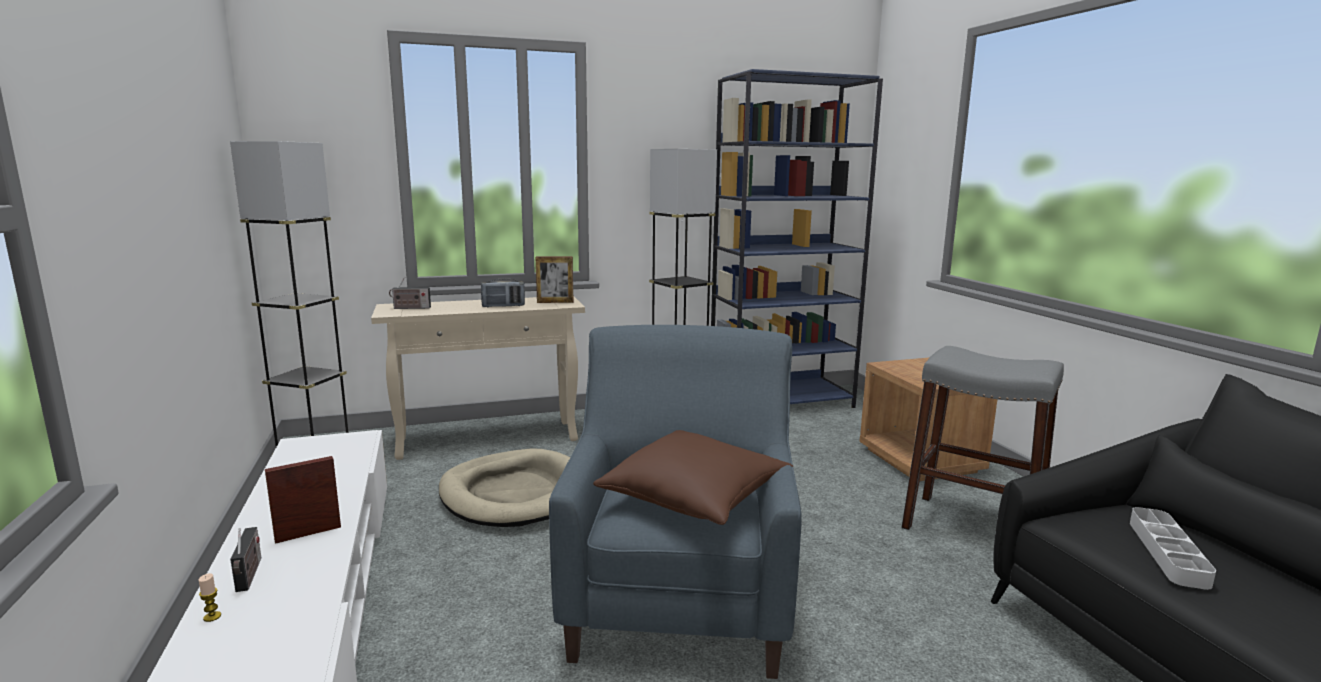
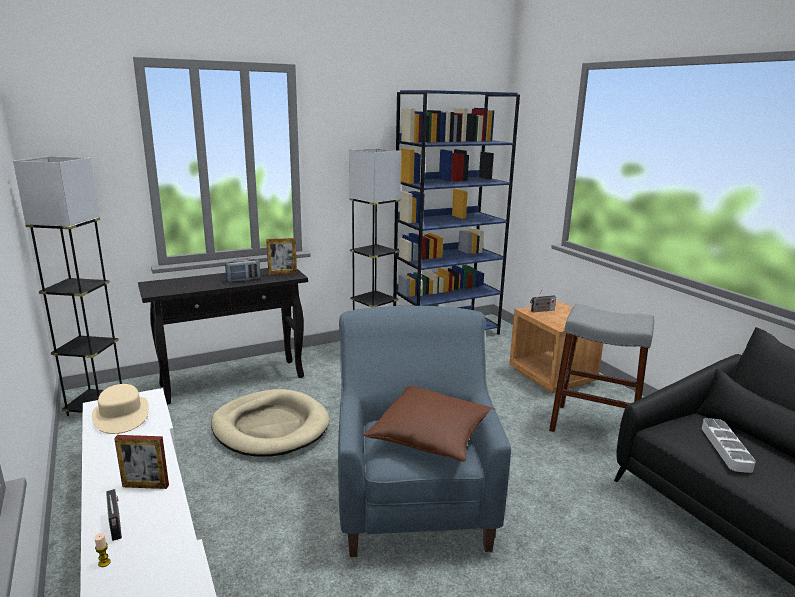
camera: 10 degrees left, 5 degrees up
picture frame [265,456,341,544] -> picture frame turned 135 degrees counterclockwise [114,435,169,489]
beige console table [371,296,585,460] -> black console table [138,268,308,405]
radio [389,277,431,309] -> radio moved to [530,290,556,312]
none -> beige hat [92,384,149,434]

